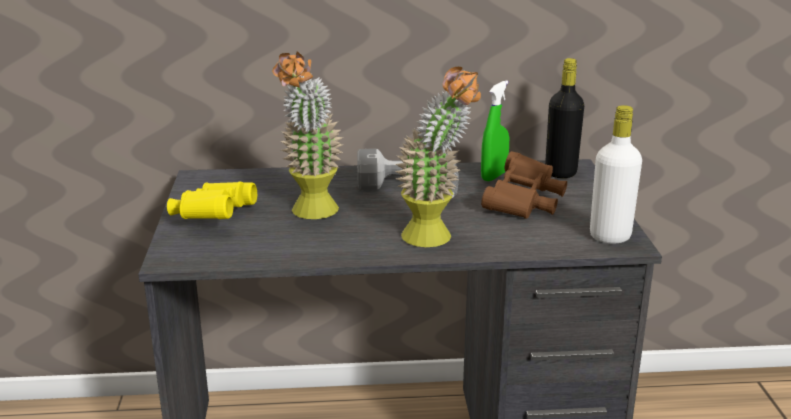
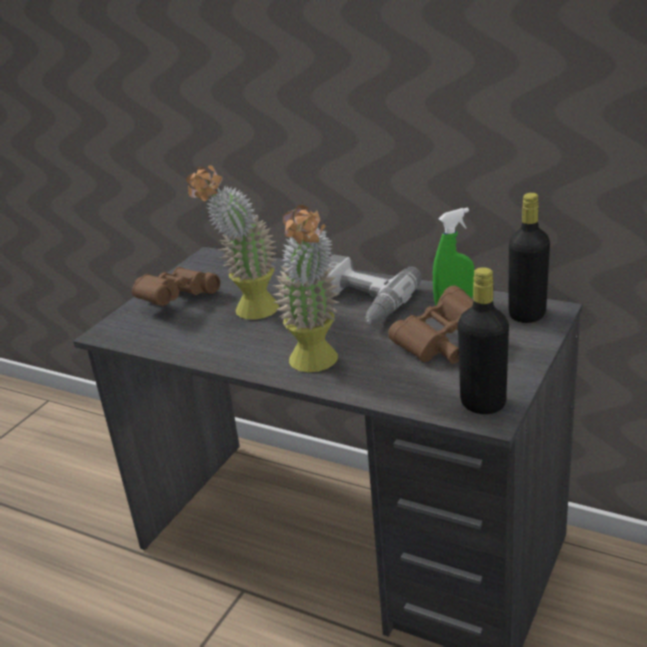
camera: 35 degrees right, 5 degrees up
yellow binoculars [167,182,257,219] -> brown binoculars [132,267,220,306]
white bottle [590,105,642,243] -> black bottle [458,267,509,414]

